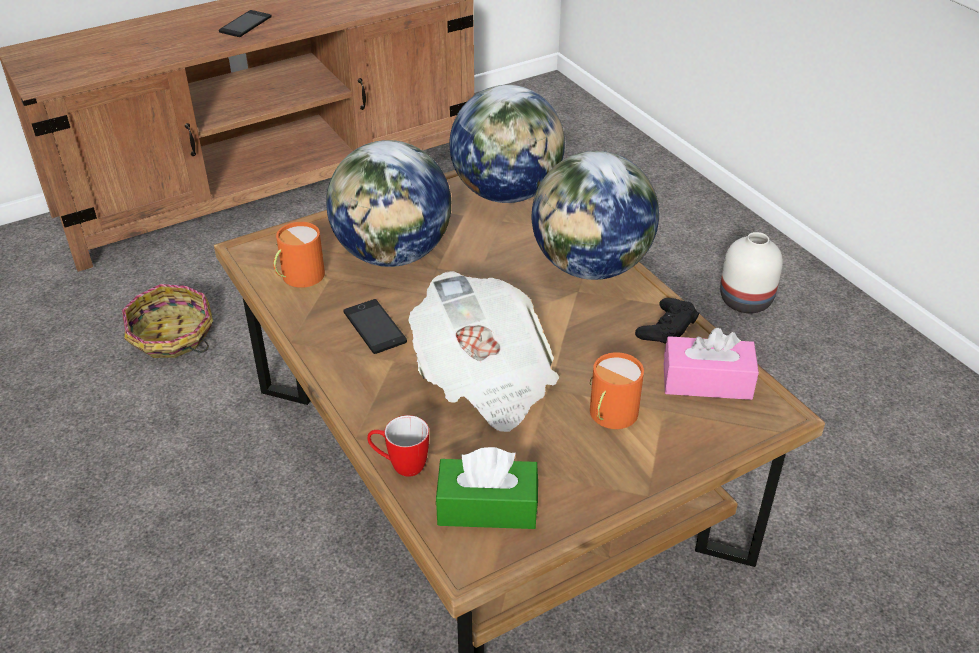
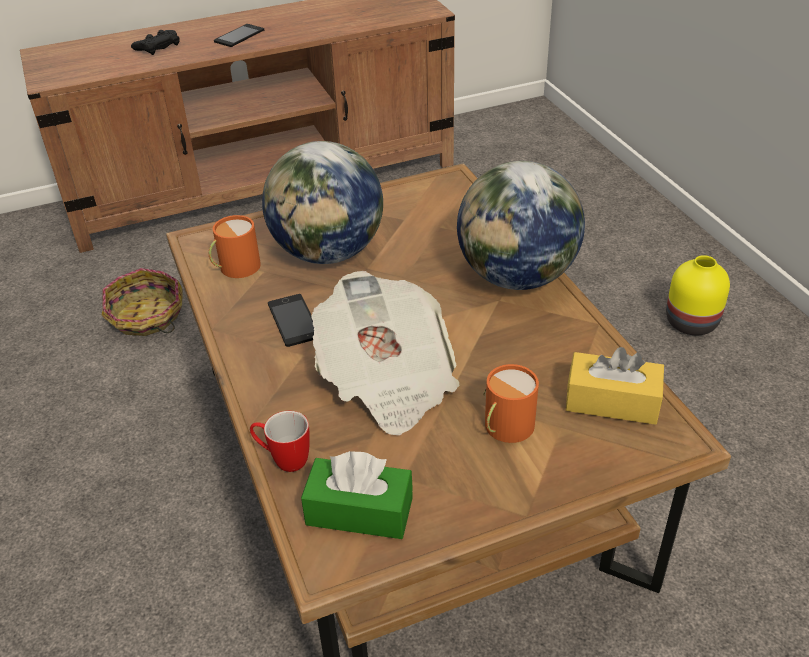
camera: 10 degrees right, 0 degrees up
globe [449,85,565,203] -> none
black game controller [635,298,699,344] -> black game controller moved to [131,30,180,55]
pink tissue box [664,328,759,400] -> yellow tissue box [566,347,664,425]
white vase [720,232,783,313] -> yellow vase [666,255,730,335]

